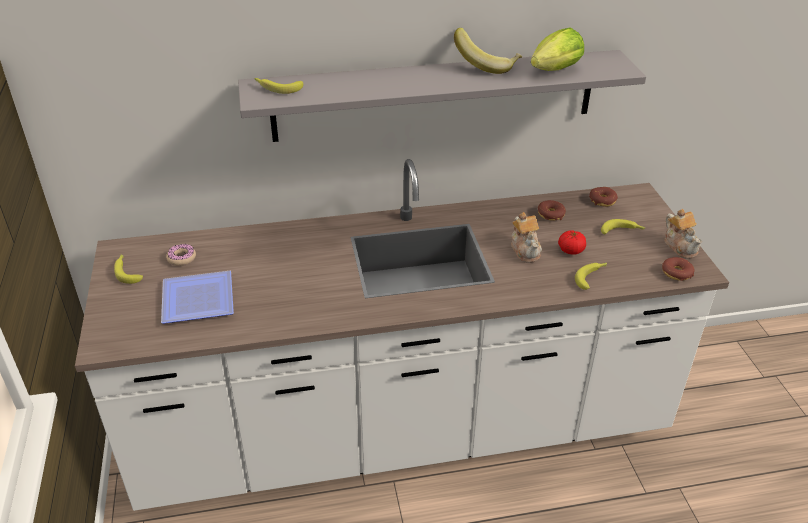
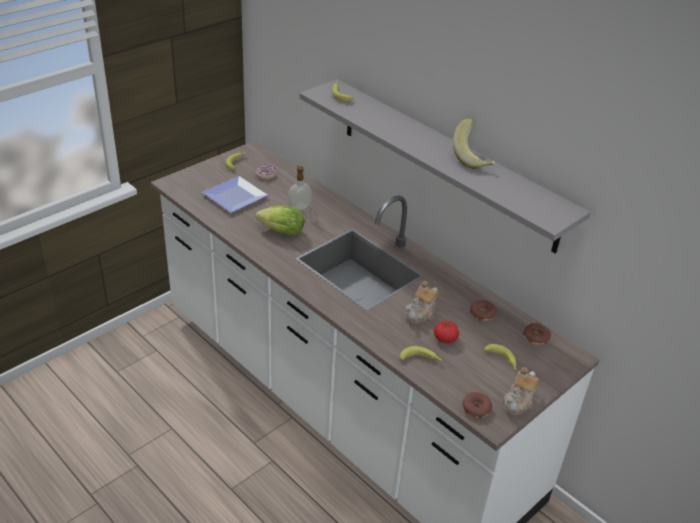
camera: 55 degrees right, 0 degrees up
lettuce [531,28,584,71] -> lettuce moved to [256,206,304,235]
none -> soap dispenser [288,165,312,210]

